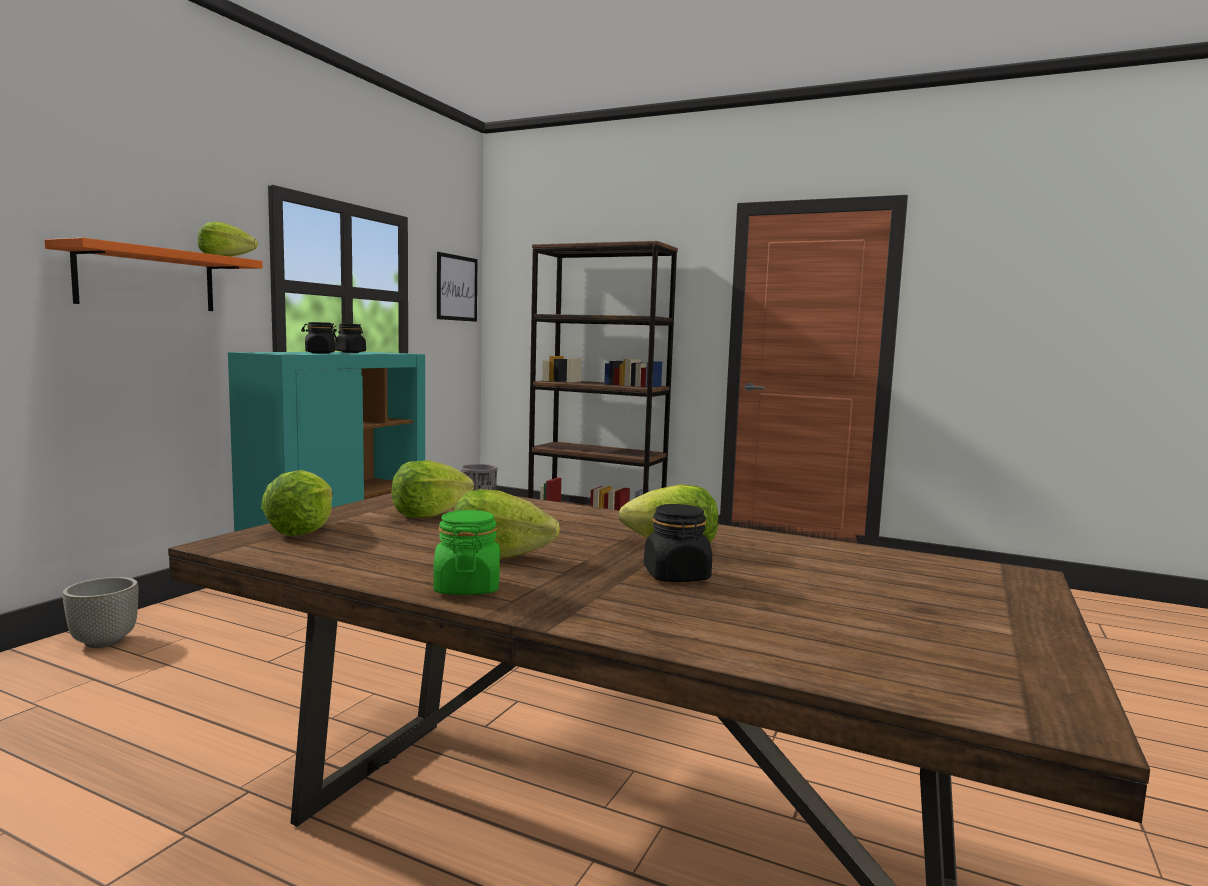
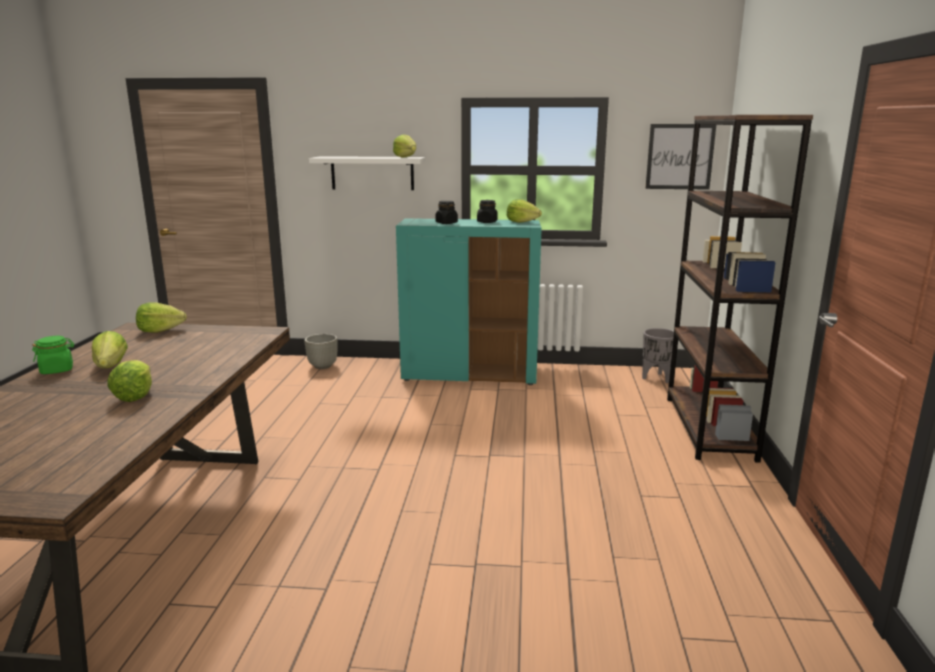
camera: 70 degrees right, 10 degrees up
orange shelf [45,238,263,311] -> white shelf [309,156,425,190]
lettuce [392,460,474,518] -> lettuce moved to [507,199,542,223]
black jar [644,504,712,582] -> none

